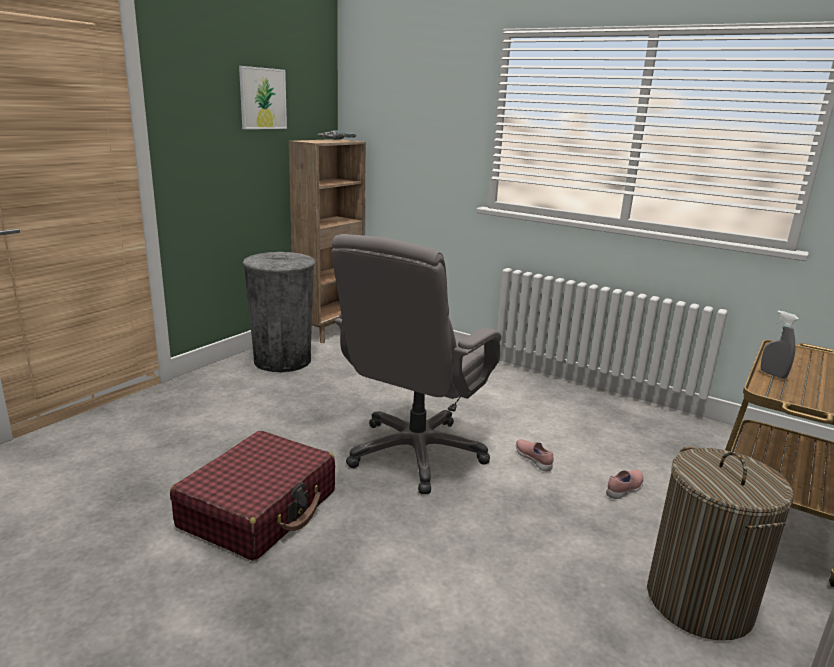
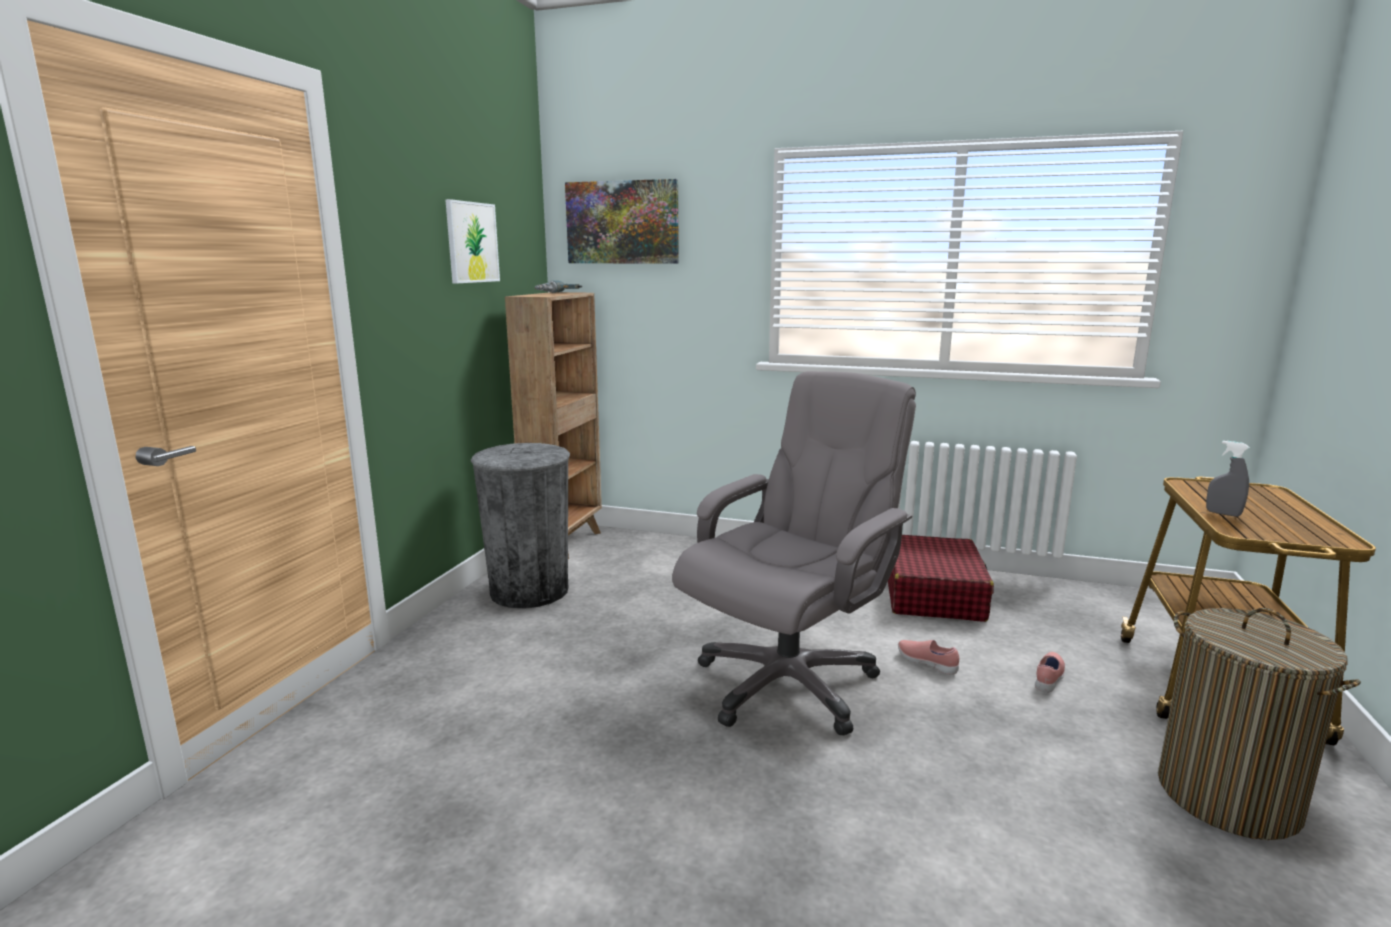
camera: 15 degrees left, 5 degrees down
red suitcase [170,431,335,561] -> red suitcase moved to [888,535,994,622]
grey office chair [331,234,501,494] -> grey office chair turned 150 degrees counterclockwise [672,371,916,736]
none -> picture [565,179,679,264]

